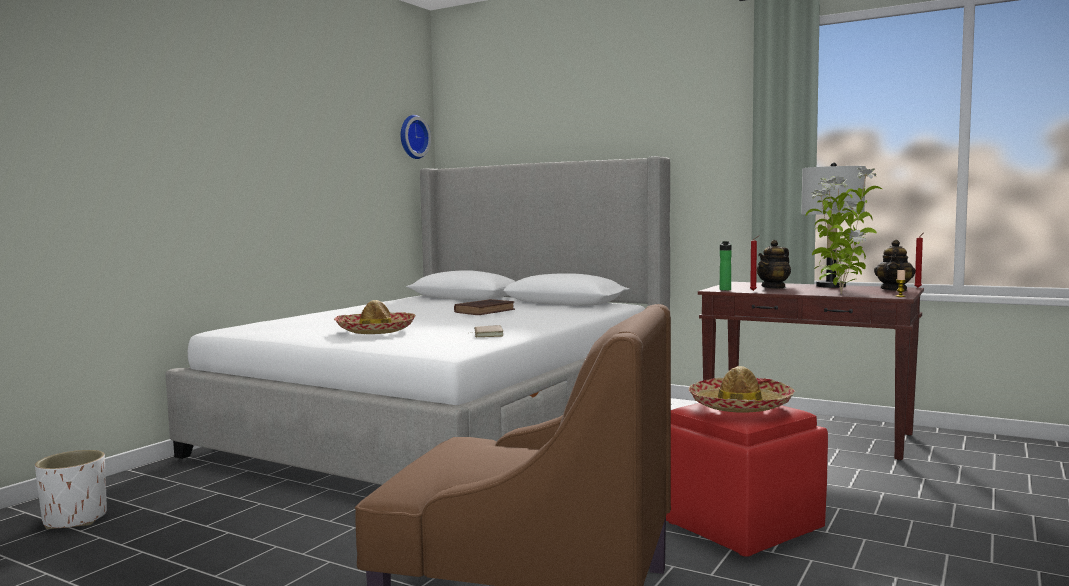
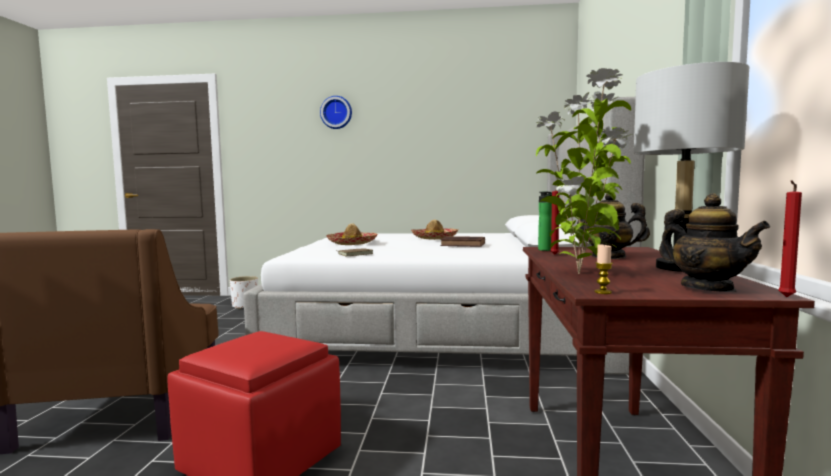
camera: 65 degrees right, 0 degrees up
wall clock [401,115,431,159] -> wall clock moved to [320,96,352,129]
hat [689,366,795,412] -> hat moved to [411,219,459,240]
teapot [874,240,916,291] -> teapot turned 120 degrees counterclockwise [659,193,770,292]

